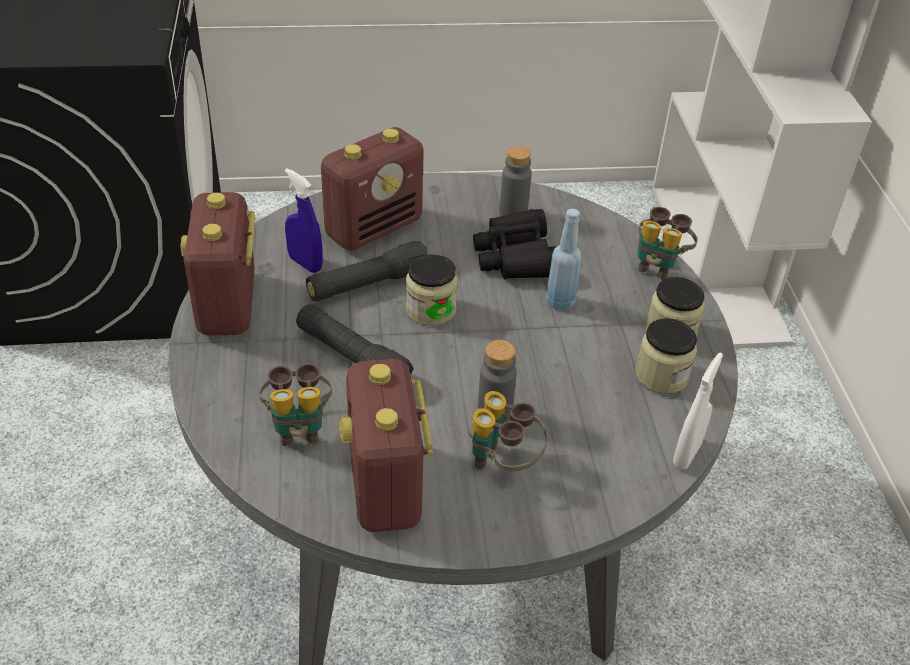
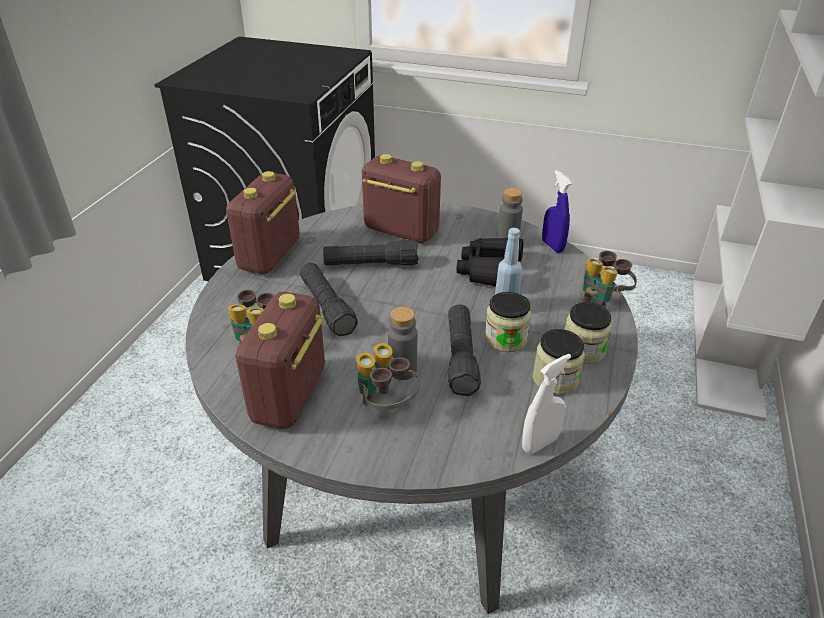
camera: 25 degrees right, 5 degrees down
blue spray bottle [285,168,323,273] -> blue spray bottle moved to [542,170,572,253]
radio [321,127,424,251] -> radio turned 135 degrees counterclockwise [362,154,441,243]
jar [406,254,458,326] -> jar moved to [484,292,531,352]
none -> black flashlight [448,304,481,396]

